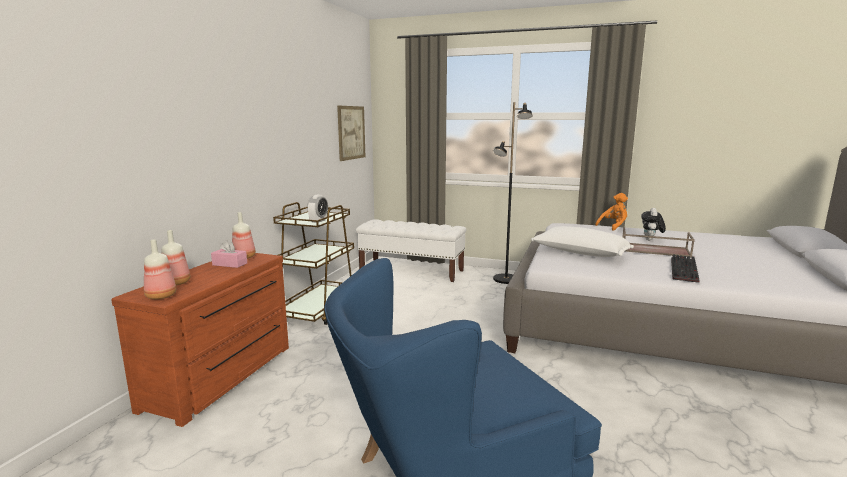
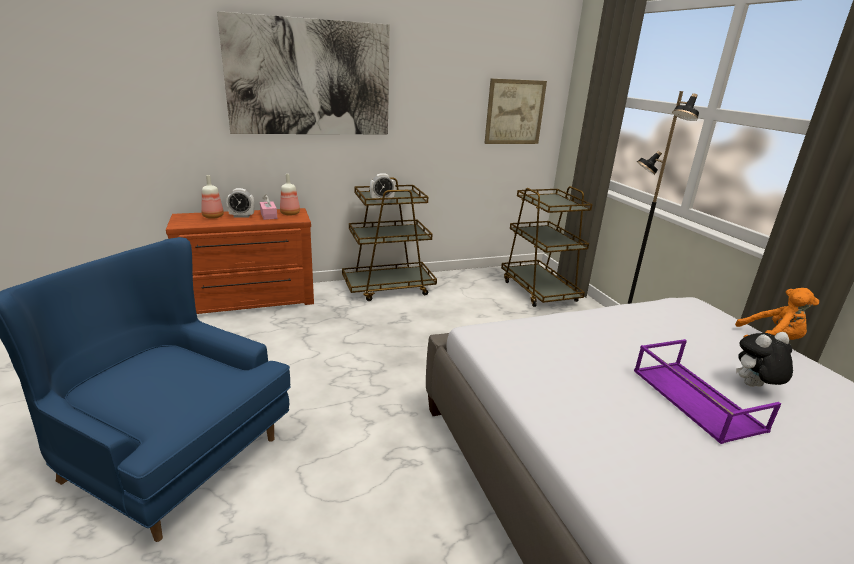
camera: 50 degrees right, 10 degrees up
bottle [144,239,176,299] -> none
white bench [356,219,466,282] -> brown cart [501,186,593,307]
white pillow [531,226,634,257] -> none
brown tray [622,228,695,257] -> purple tray [634,339,781,444]
keyboard [671,254,700,283] -> none
none -> picture [217,11,390,134]
none -> alarm clock [226,188,255,218]

